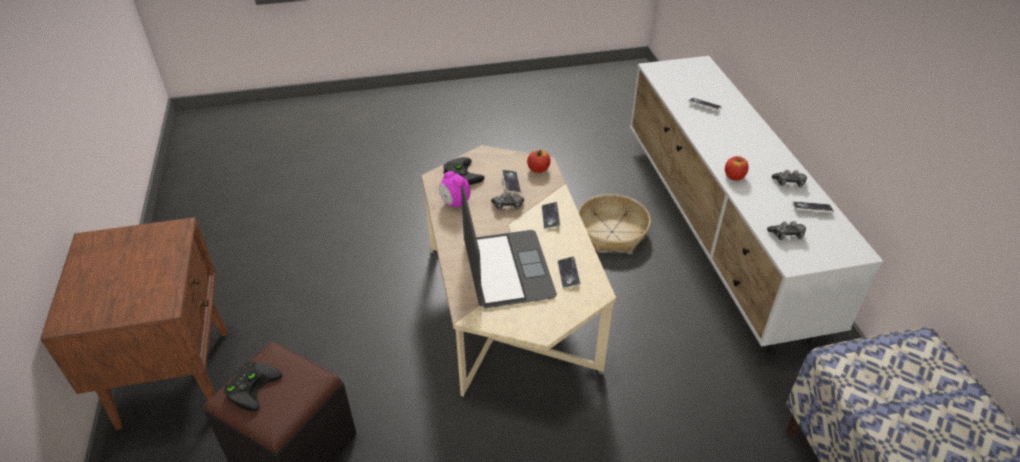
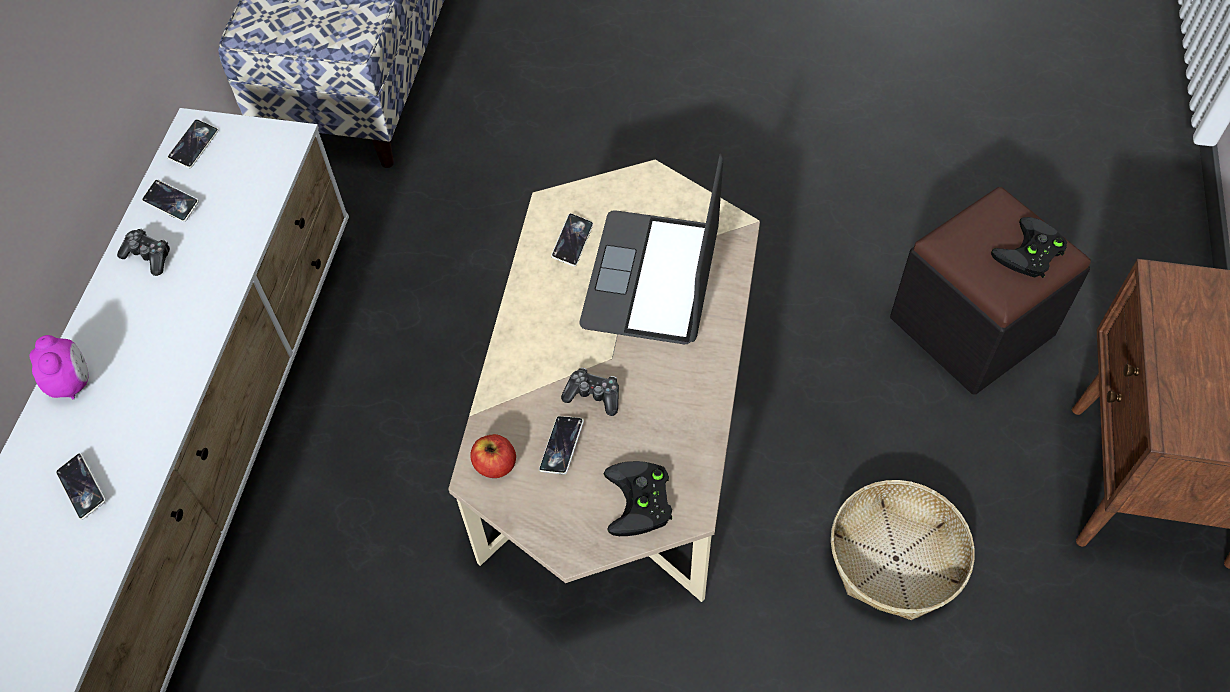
camera: 155 degrees left, 15 degrees up
alarm clock [439,171,471,207] -> alarm clock moved to [29,335,89,399]
phone [541,202,561,229] -> phone moved to [167,119,218,168]
basket [578,194,651,252] -> basket moved to [831,480,975,620]
apple [725,156,749,181] -> none
game controller [767,221,806,240] -> none

